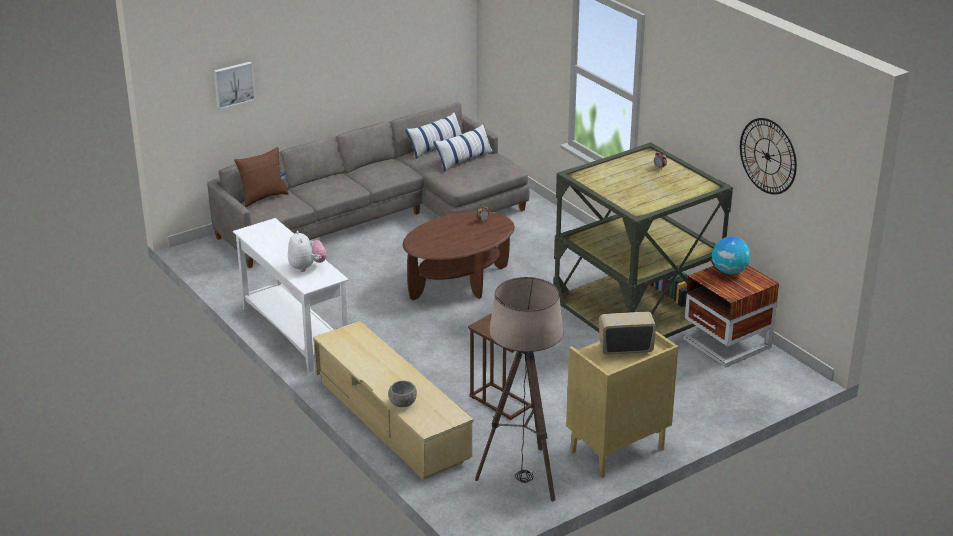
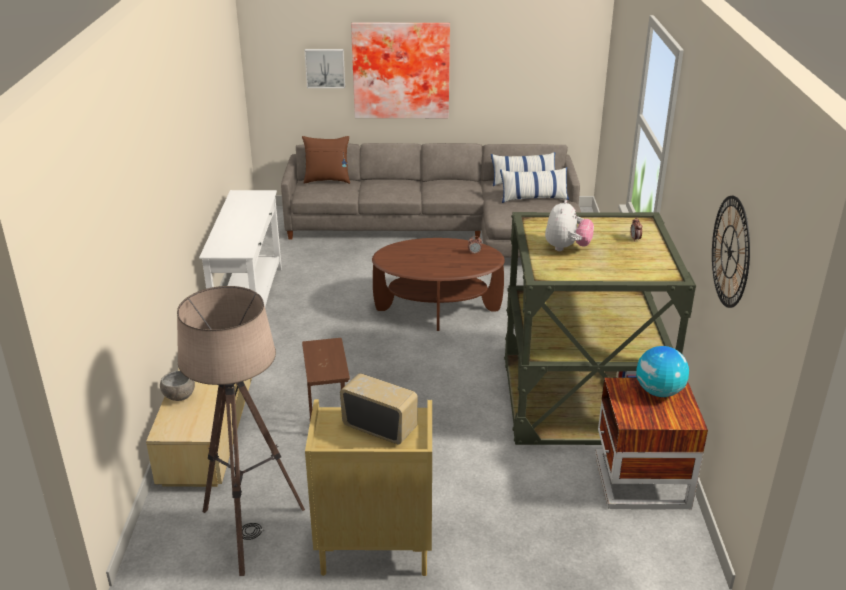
camera: 35 degrees right, 0 degrees up
plush toy [288,230,327,272] -> plush toy moved to [545,199,594,251]
none -> picture [351,23,450,118]

